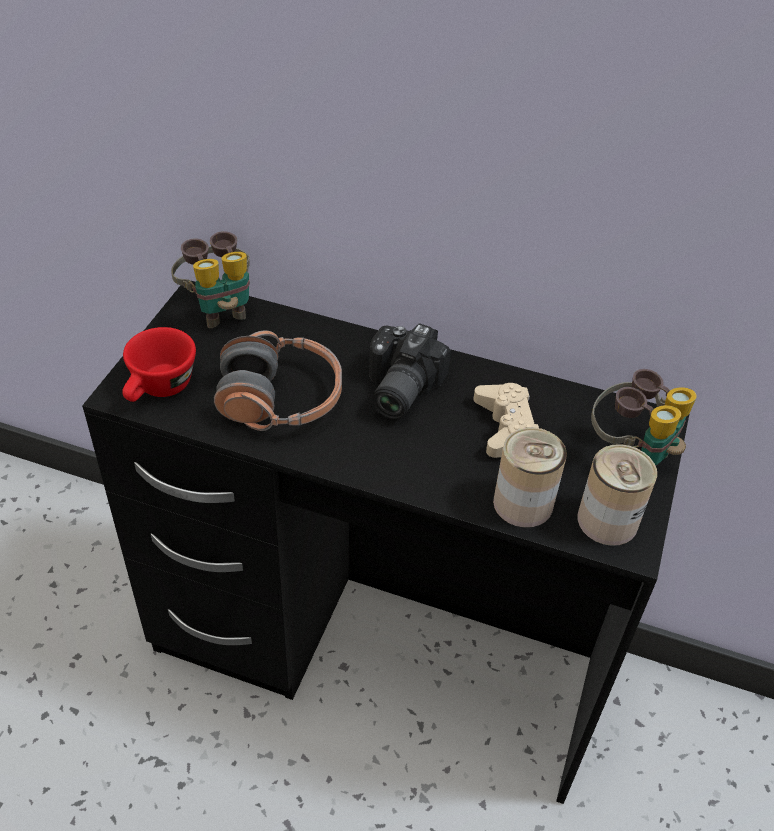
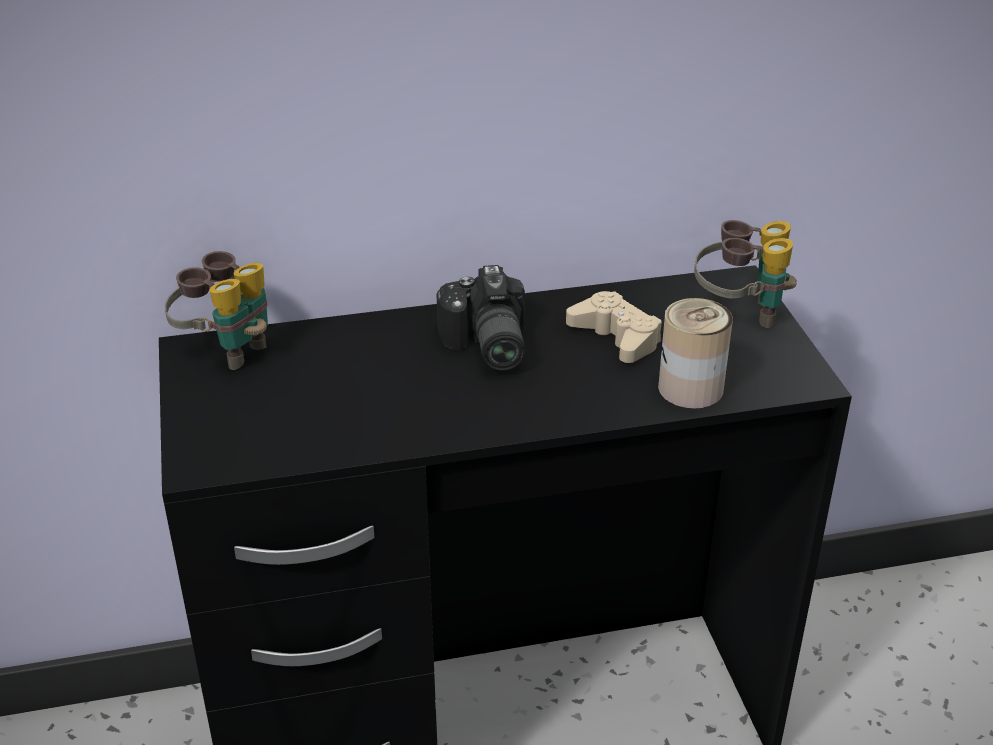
camera: 30 degrees left, 10 degrees down
red cup [122,327,196,402] -> none
headphones [214,330,342,431] -> none
can [577,444,657,546] -> none

